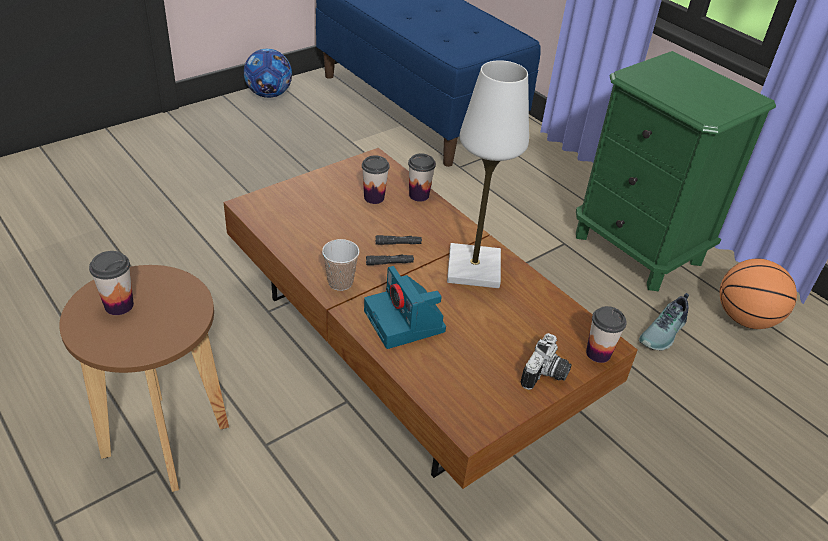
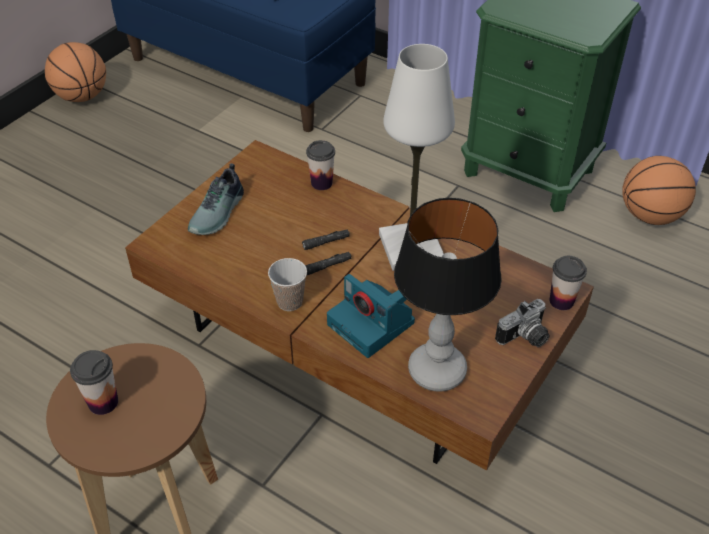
camera: 15 degrees left, 5 degrees up
football [244,49,292,98] -> basketball [45,42,106,102]
cup [362,155,389,204] -> none
camera [520,333,572,390] -> camera turned 45 degrees clockwise [495,299,550,347]
shoe [639,293,689,350] -> shoe moved to [188,163,244,235]
none -> table lamp [394,198,502,392]

